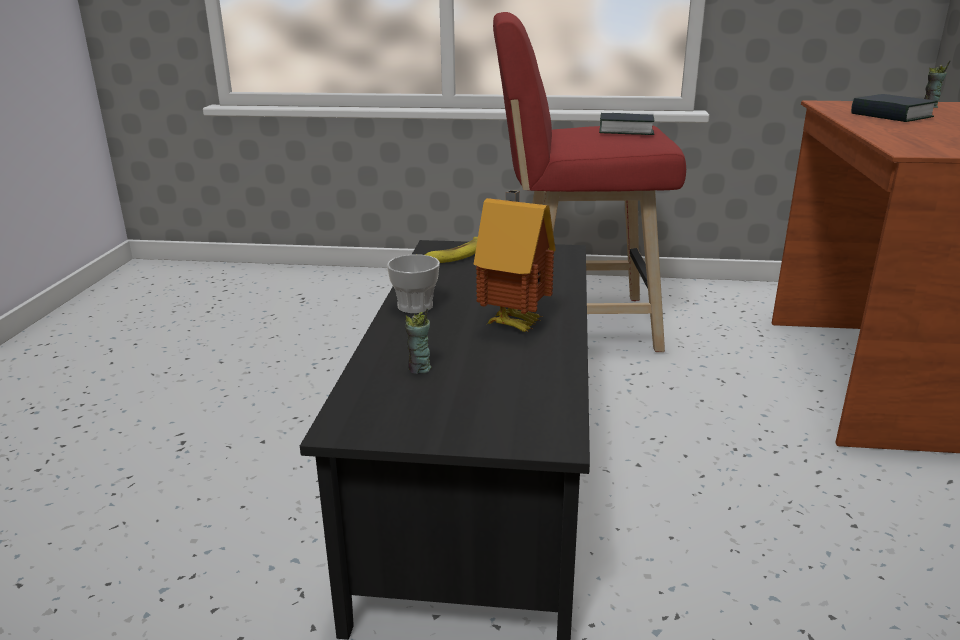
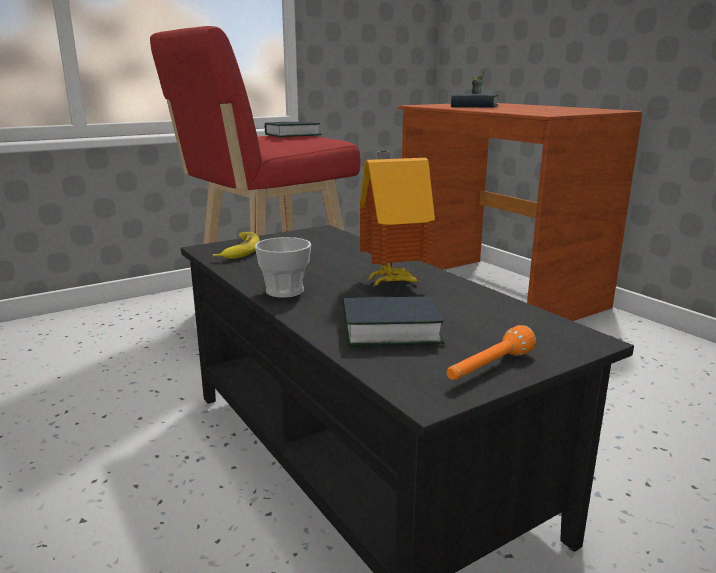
camera: 40 degrees left, 5 degrees down
cup [405,308,431,374] -> book [343,297,445,346]
none -> orange flashlight [447,325,536,380]

